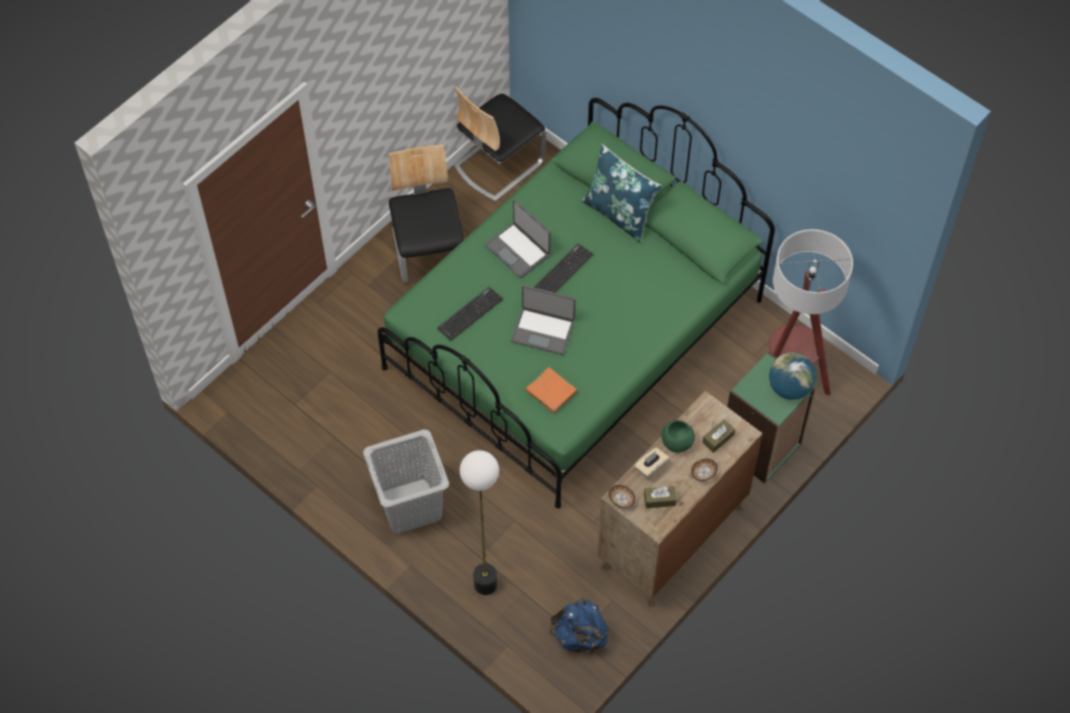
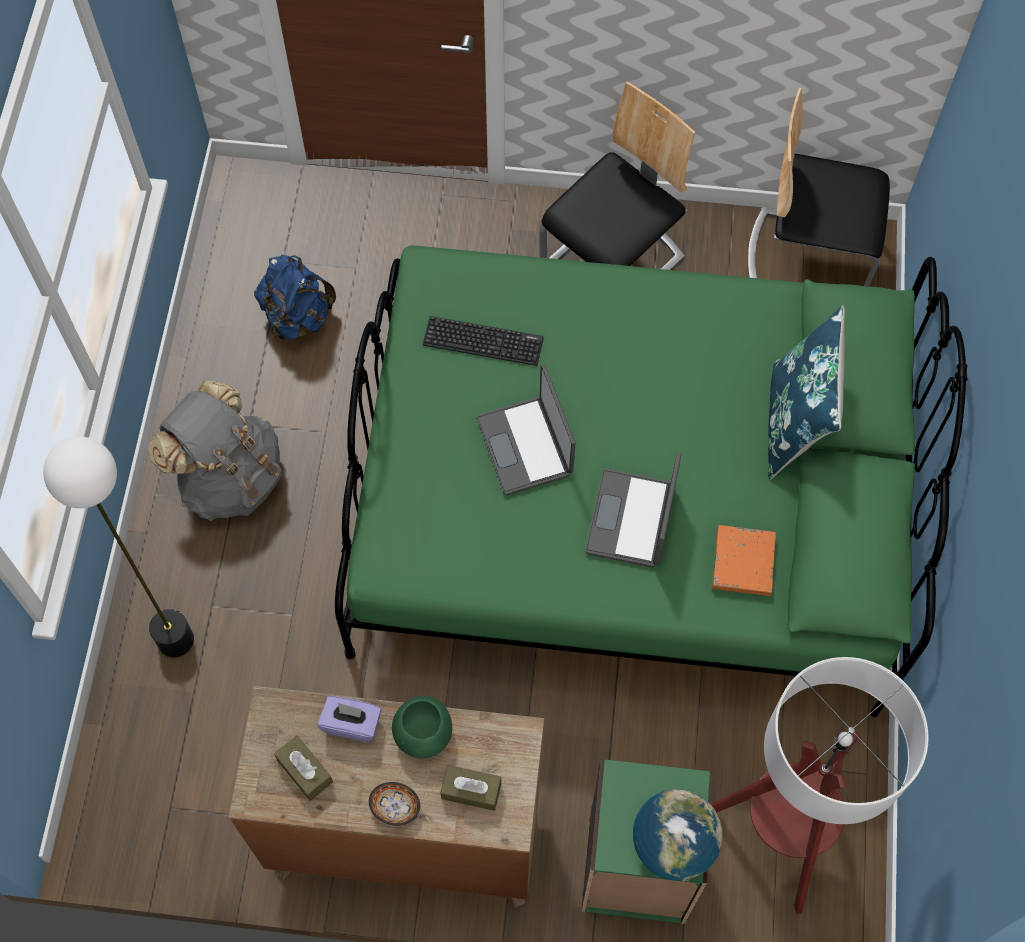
camera: 55 degrees right, 5 degrees up
grey laundry basket [363,429,449,534] -> grey backpack [148,381,282,521]
laptop [485,199,551,278] -> laptop moved to [585,452,681,568]
orange book [526,367,577,413] -> orange book moved to [712,525,776,596]
keyboard [534,243,594,293] -> none
blue backpack [549,598,609,654] -> blue backpack moved to [254,255,336,341]
bowl [609,485,635,508] -> none
beige tissue box [635,448,670,480] -> purple tissue box [318,696,381,742]

